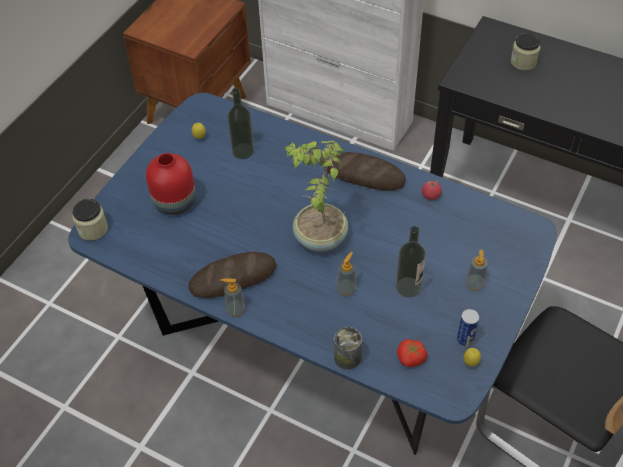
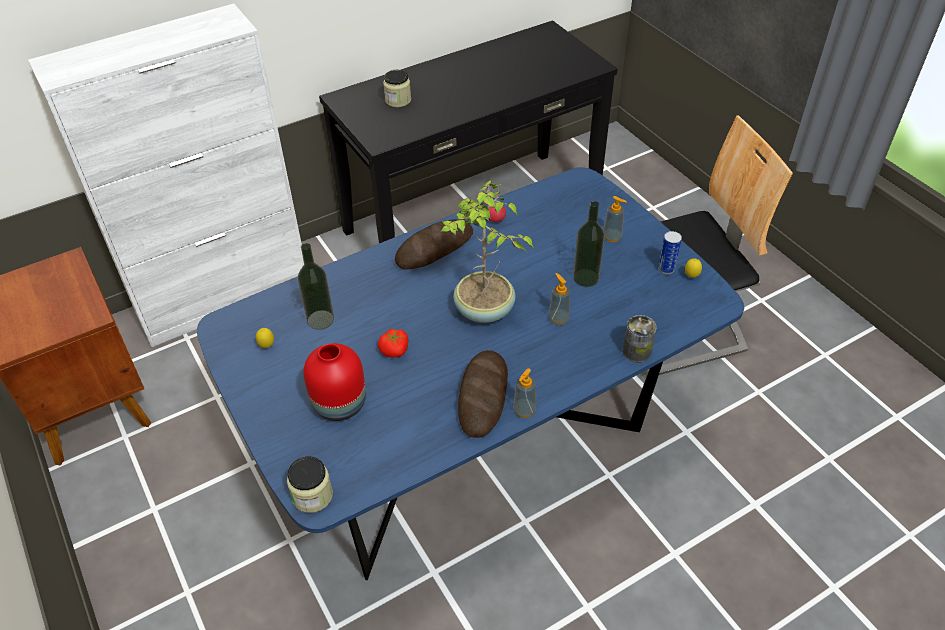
camera: 60 degrees left, 5 degrees down
tomato [397,339,428,367] -> tomato moved to [378,329,408,358]

